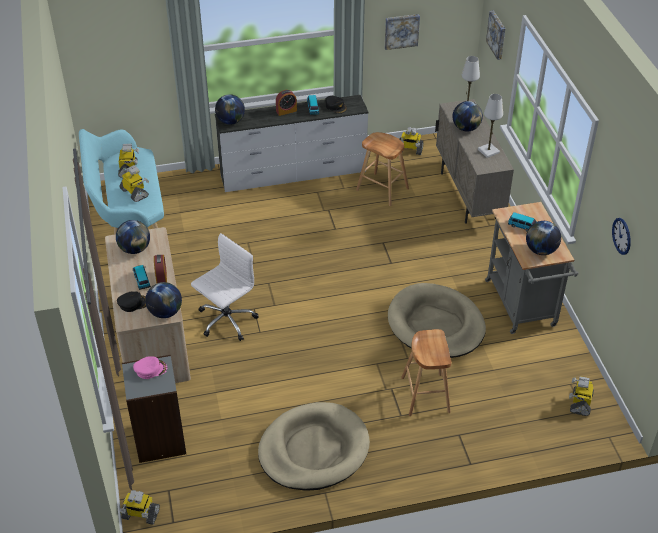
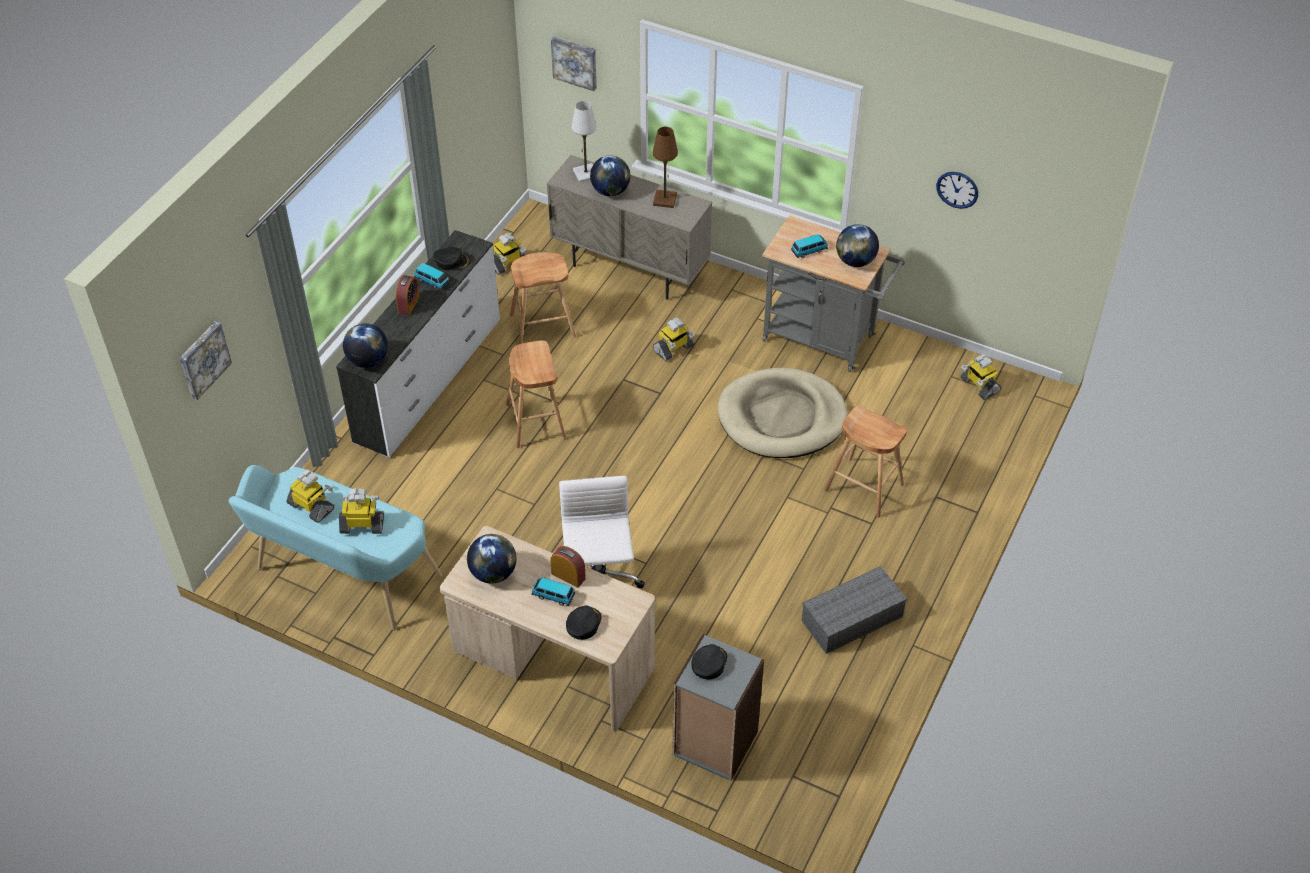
camera: 50 degrees left, 5 degrees up
toy robot [120,490,160,525] -> toy robot moved to [653,317,695,361]
pink cap [133,356,167,379] -> black cap [692,644,727,680]
globe [145,282,182,318] -> none
beige dog bed [258,402,370,491] -> grey storage box [802,566,907,654]
picture [385,14,420,50] -> picture moved to [180,321,232,400]
white table lamp [478,94,503,158] -> brown table lamp [653,127,678,208]
none -> brown stool [506,340,566,448]

